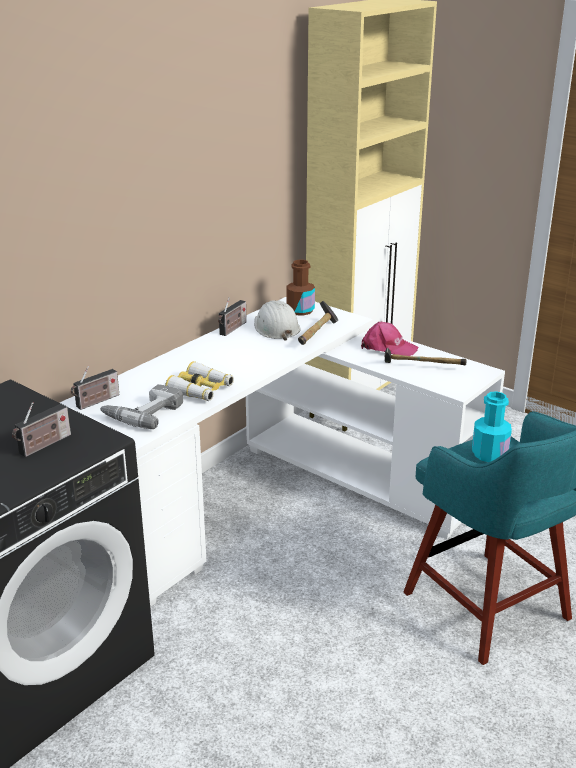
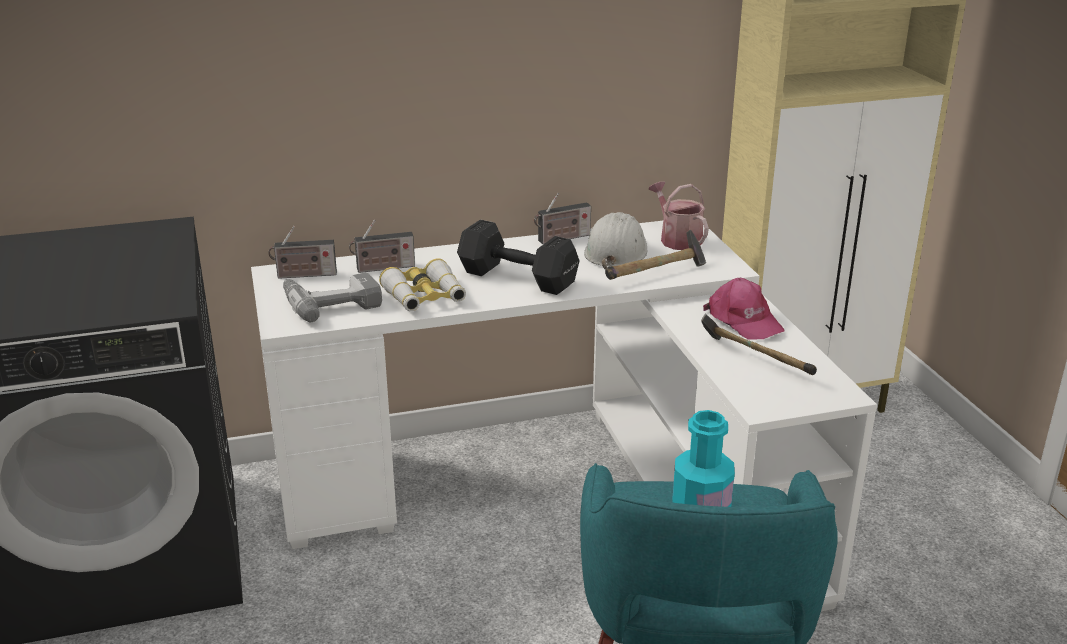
camera: 35 degrees right, 0 degrees up
radio [12,402,71,457] -> radio moved to [349,220,415,273]
brown bottle [286,259,315,316] -> watering can [649,182,709,250]
none -> black dumbbell [457,220,580,295]

